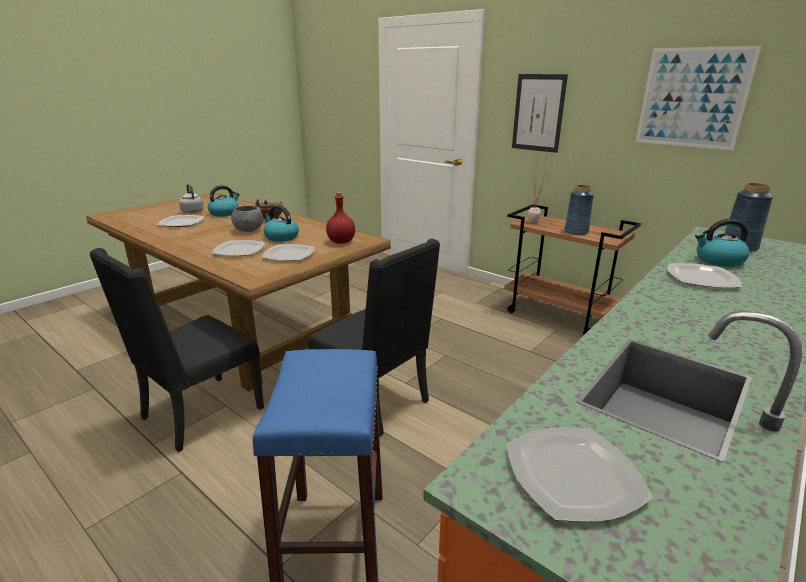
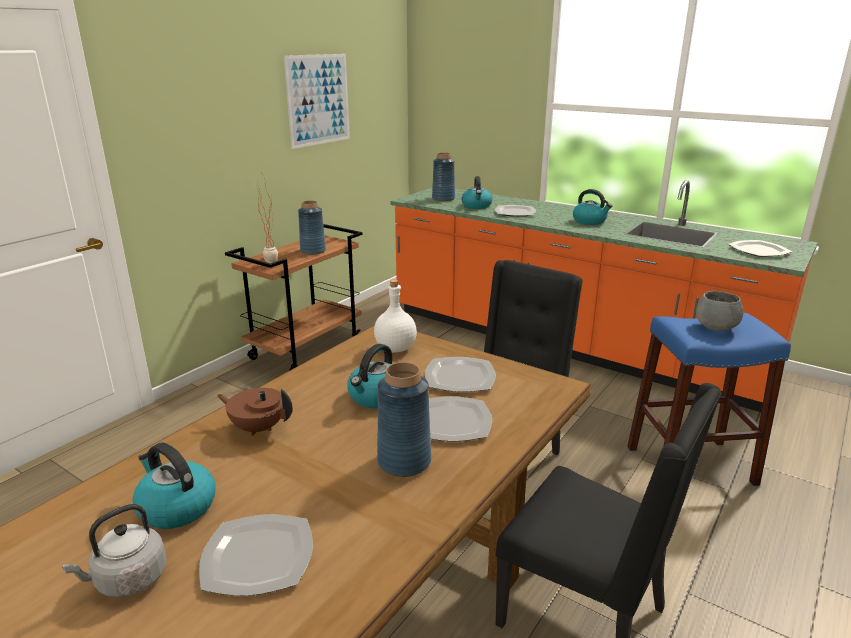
camera: 95 degrees left, 0 degrees up
grey bowl [231,205,263,232] -> grey bowl moved to [696,291,744,331]
red bottle [326,192,355,244] -> white bottle [374,280,417,353]
picture [512,74,568,153] -> none
none -> blue vase [377,362,431,477]
none -> kettle [573,189,612,225]

